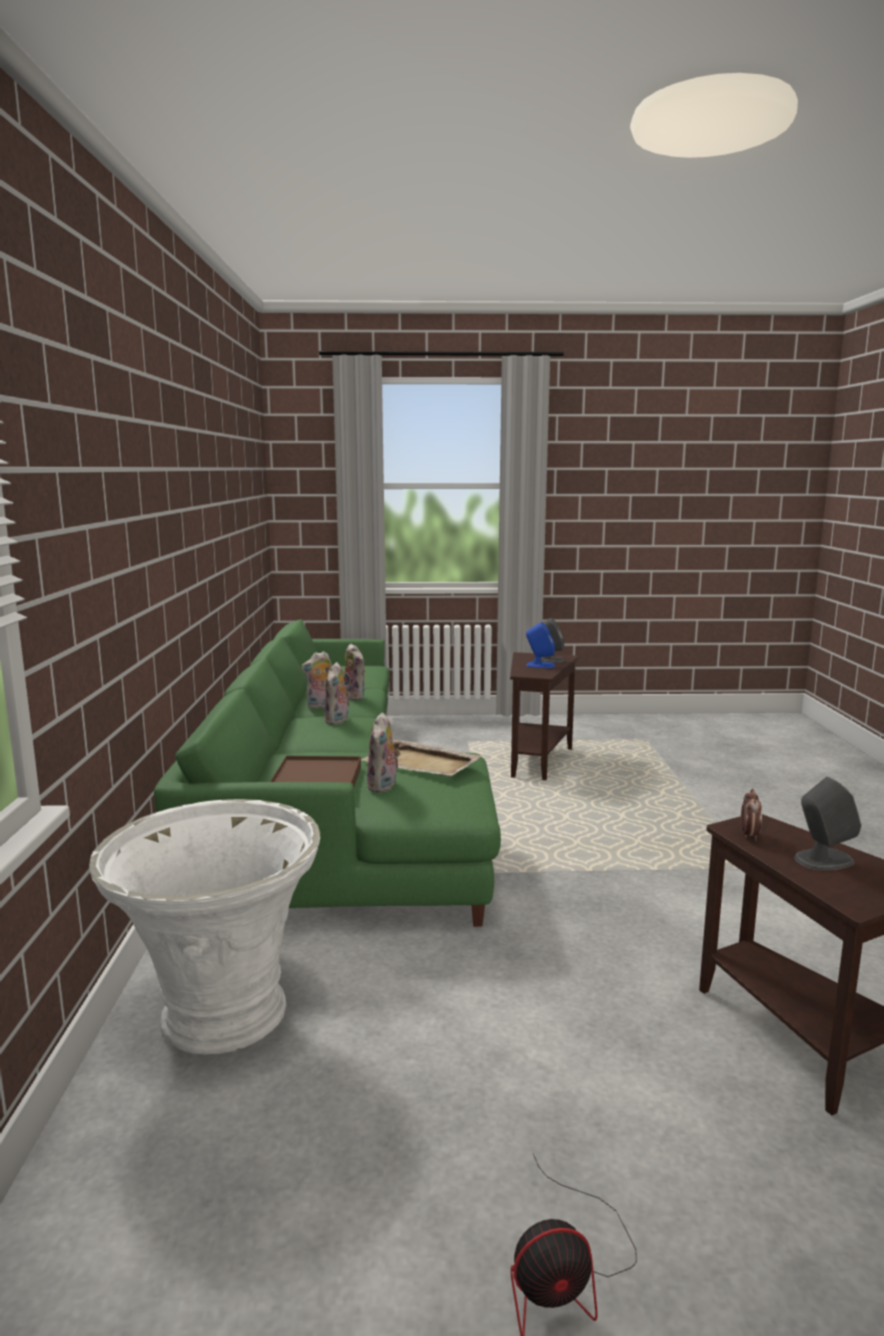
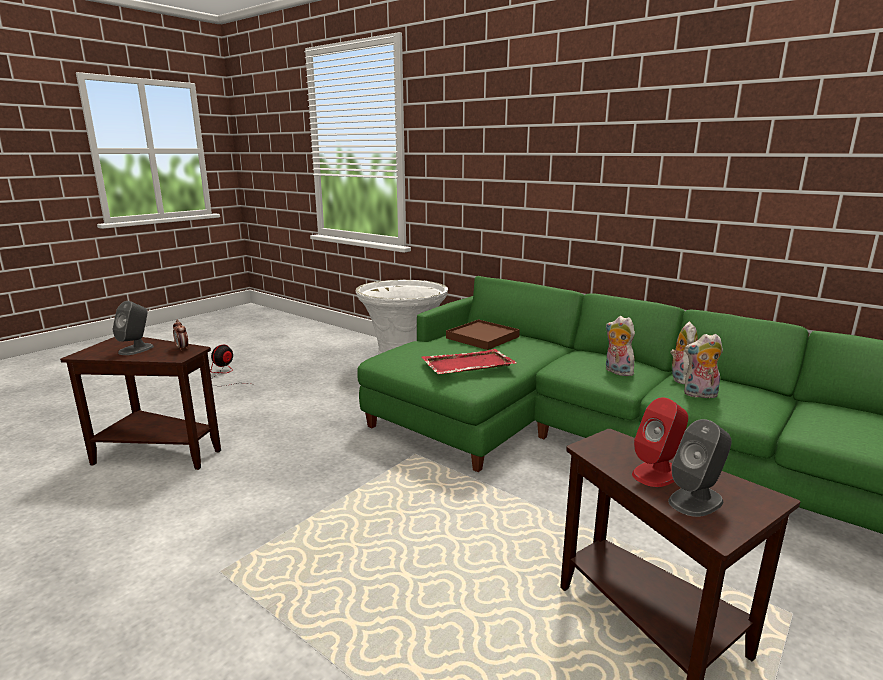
camera: 130 degrees right, 5 degrees up
beige tray [361,740,481,776] -> red tray [421,349,517,374]
plush toy [367,712,400,793] -> none
blue speaker [526,622,555,668] -> red speaker [632,398,688,487]

